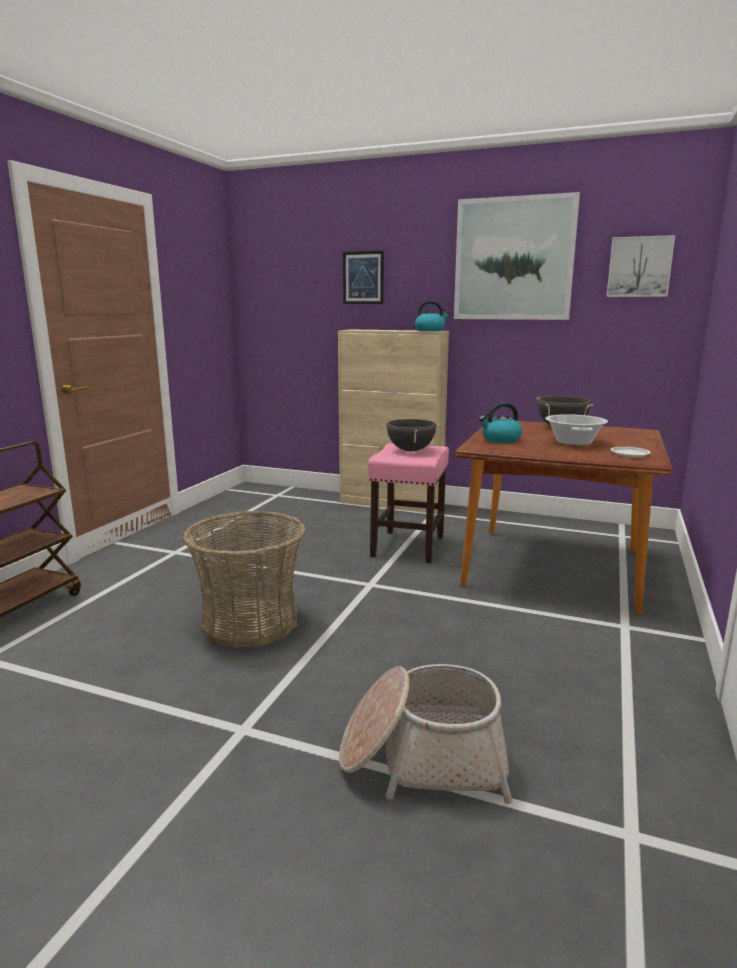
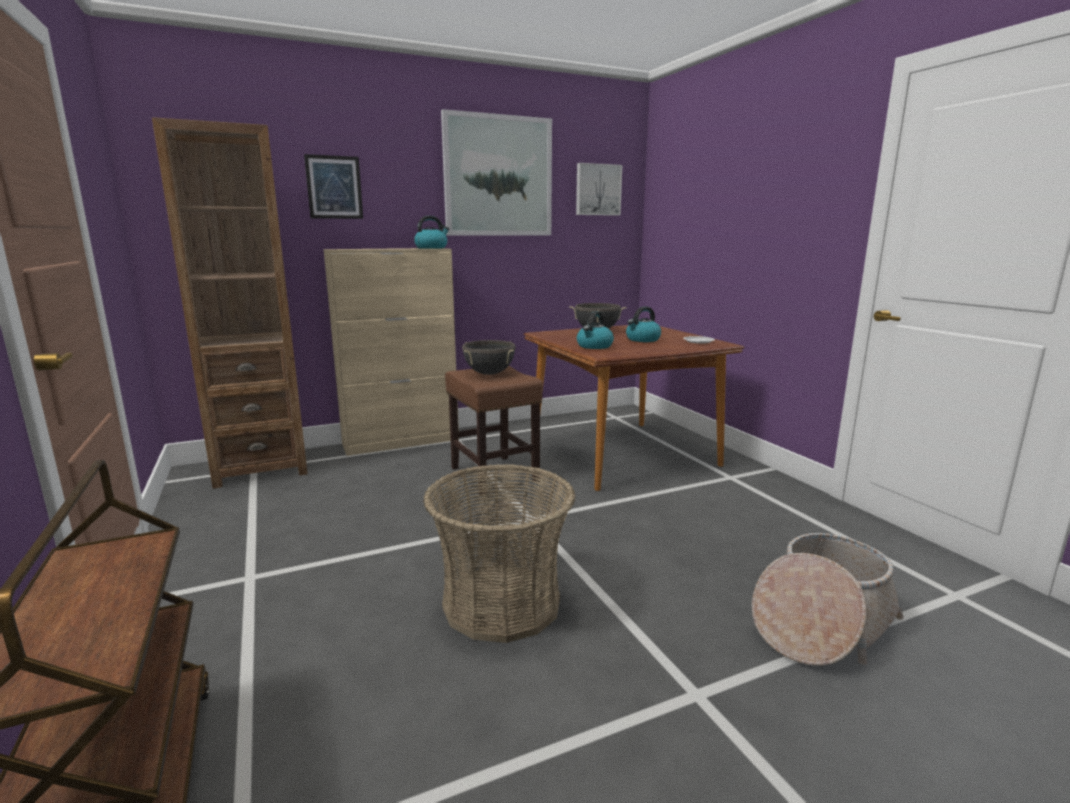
camera: 45 degrees left, 0 degrees up
pink stool [368,443,449,563] -> brown stool [445,366,543,494]
cooking pot [545,414,608,446] -> kettle [626,306,661,342]
none -> brown bookcase [152,117,308,489]

